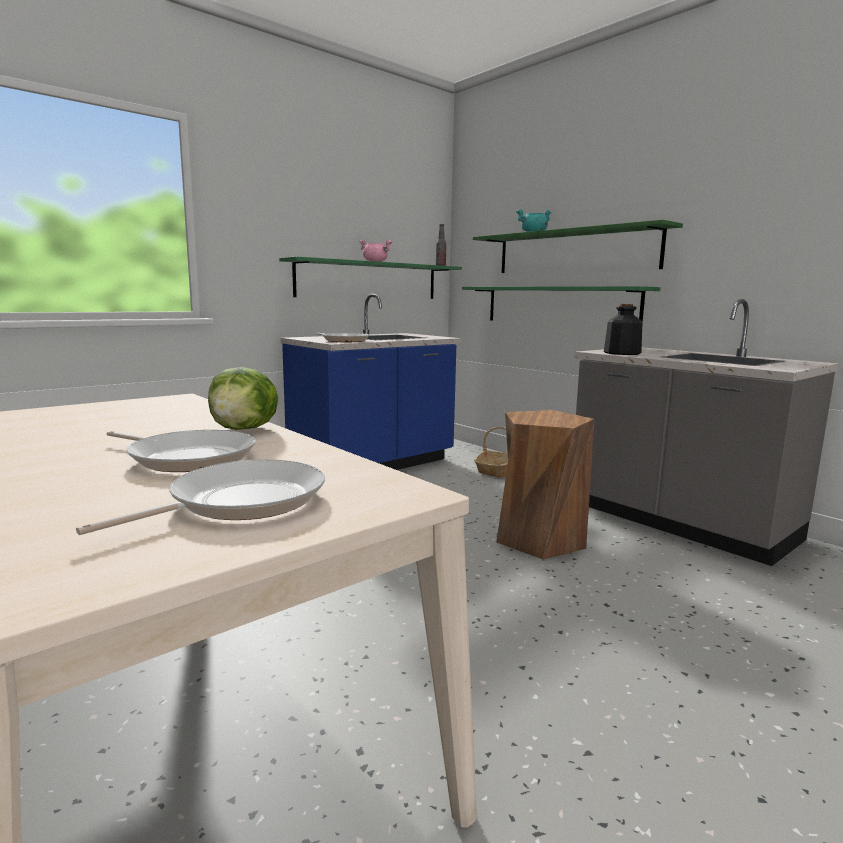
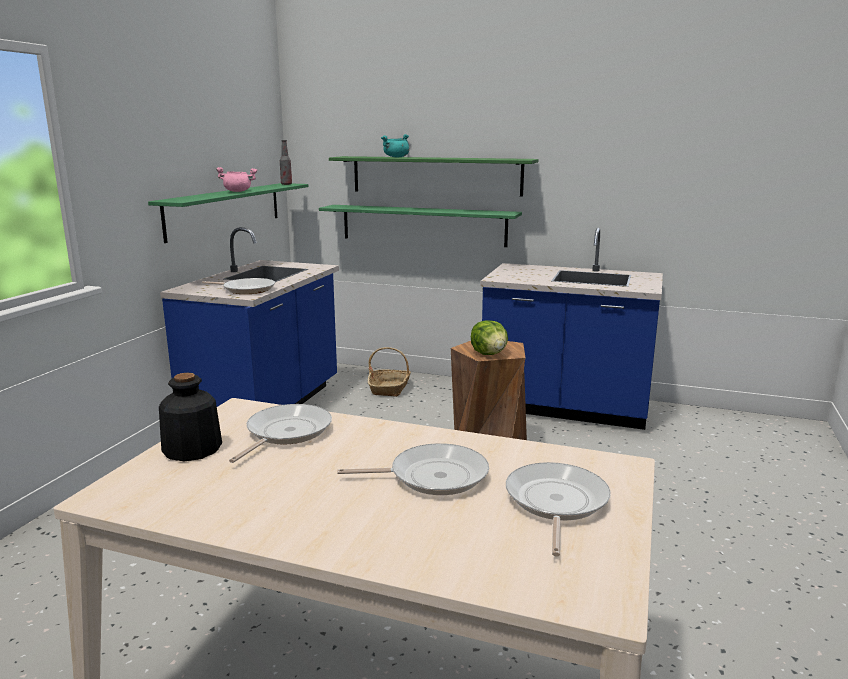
camera: 30 degrees left, 5 degrees up
lettuce [208,367,278,430] -> lettuce moved to [471,320,508,355]
grey counter [574,299,839,566] -> blue counter [480,228,663,430]
bottle [604,304,643,355] -> bottle moved to [159,372,222,461]
none -> frying pan [229,404,332,463]

